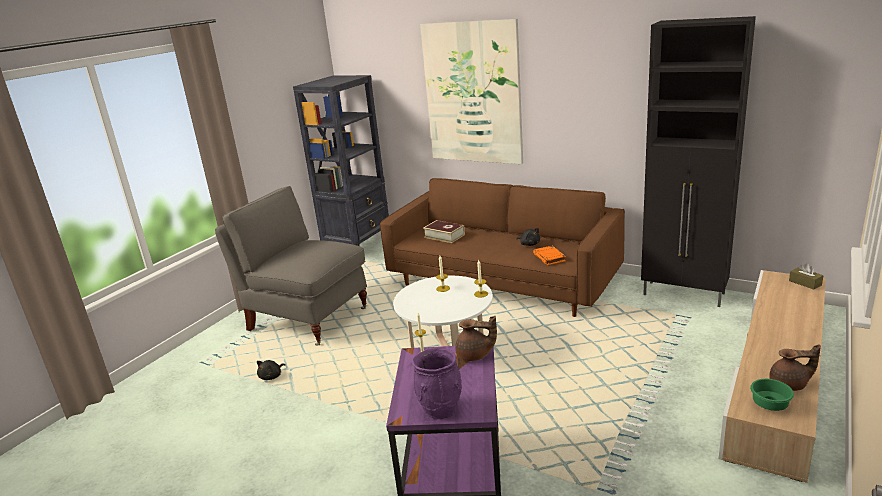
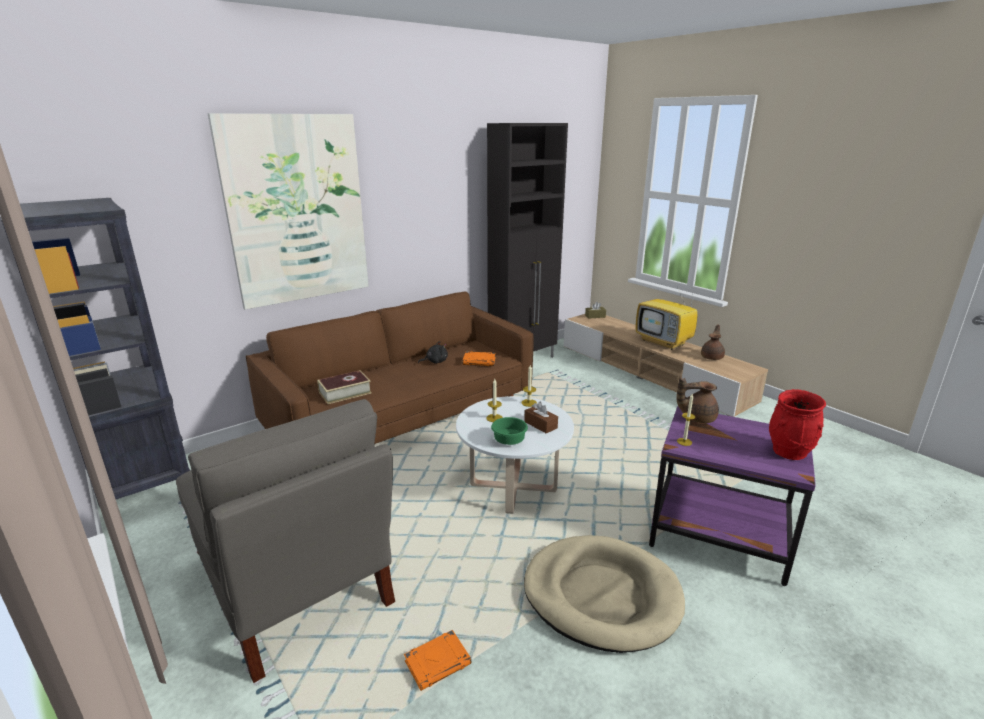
camera: 70 degrees left, 0 degrees up
grey armchair [215,186,367,346] -> grey armchair turned 90 degrees counterclockwise [176,399,395,683]
black plush toy [257,360,285,380] -> orange book [404,630,471,691]
purple vase [412,348,462,419] -> red vase [769,389,826,460]
brown teapot [455,316,497,361] -> brown teapot turned 120 degrees counterclockwise [676,377,719,423]
green bowl [750,379,794,411] -> green bowl moved to [491,417,528,445]
none -> brown tissue box [524,402,558,433]
none -> beige dog bed [524,535,685,653]
none -> television [636,283,698,350]

